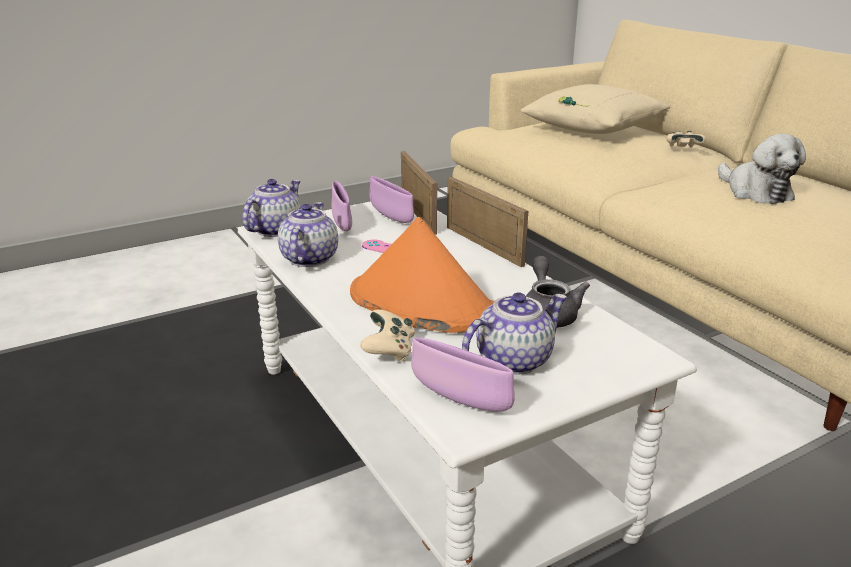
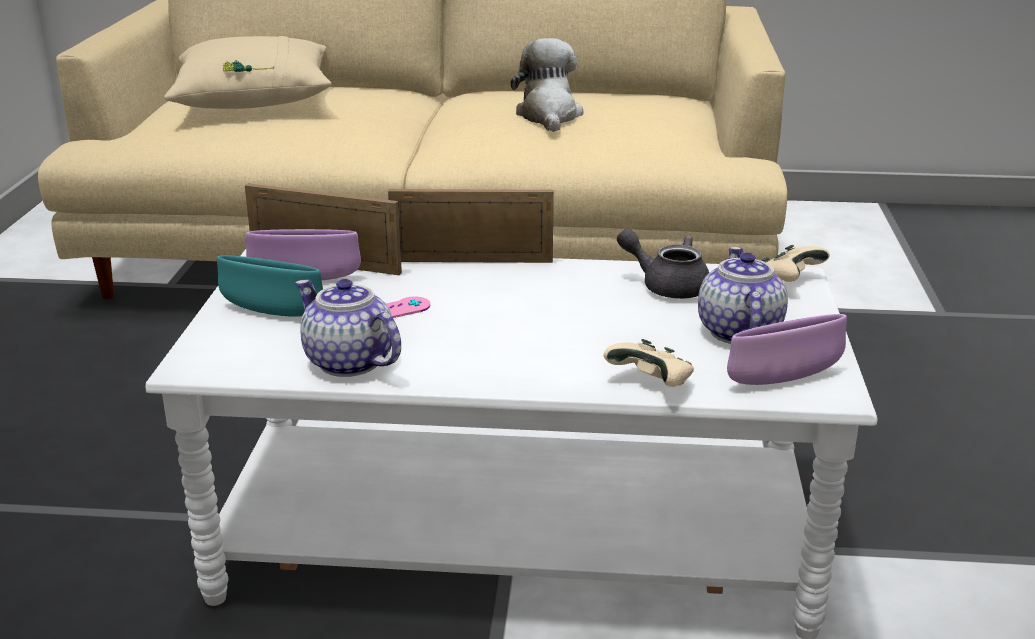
camera: 55 degrees left, 0 degrees up
teapot [242,179,301,237] -> none
purple bowl [332,181,352,231] -> turquoise bowl [217,255,323,316]
orange hat [350,216,495,333] -> none
beige game controller [666,131,706,147] -> beige game controller moved to [760,245,830,282]
plush toy [718,134,806,204] -> plush toy turned 105 degrees counterclockwise [510,38,584,132]

